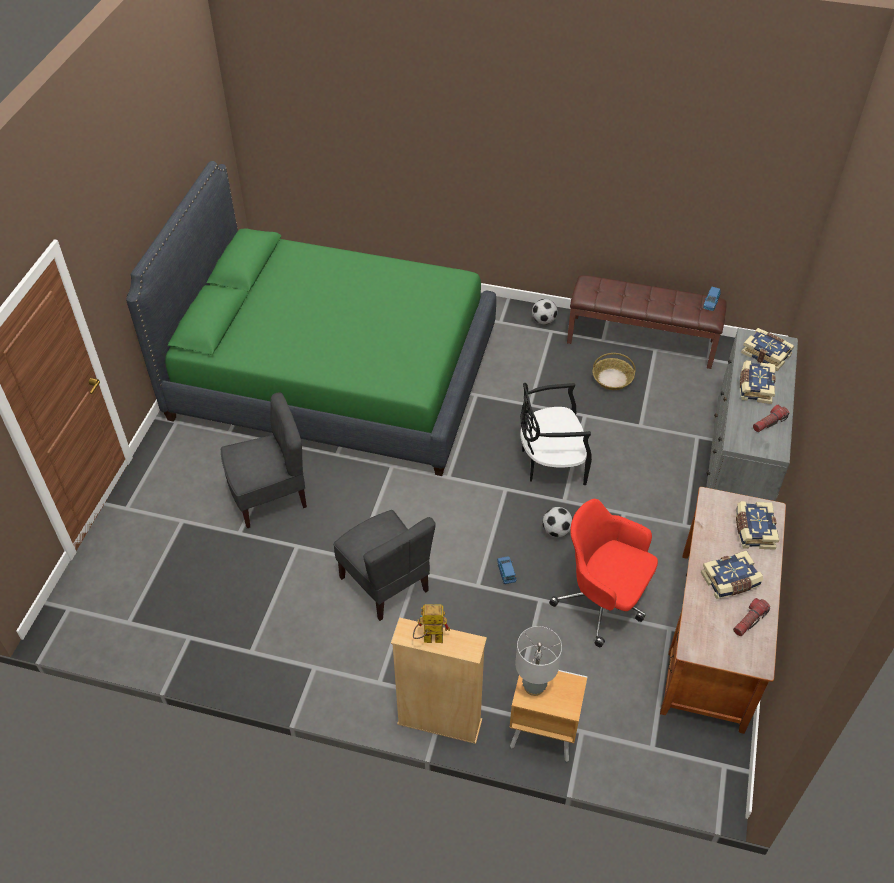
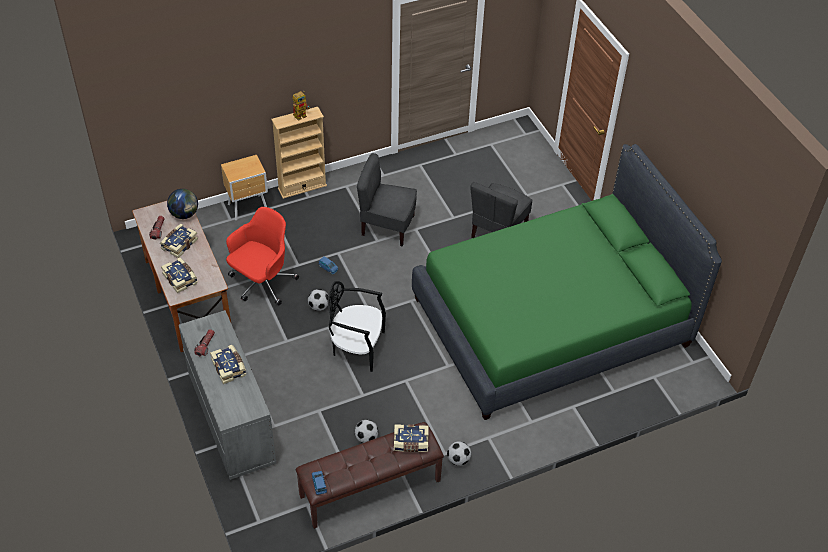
camera: 140 degrees right, 0 degrees up
grey table lamp [515,626,562,696] -> none
black chair [520,383,592,485] -> black chair turned 120 degrees counterclockwise [328,281,386,372]
red office chair [549,499,658,647] -> red office chair turned 45 degrees counterclockwise [226,207,299,305]
basket [592,353,636,390] -> football [355,420,378,443]
book [741,328,794,371] -> book moved to [394,424,429,452]
none -> globe [167,189,198,219]

